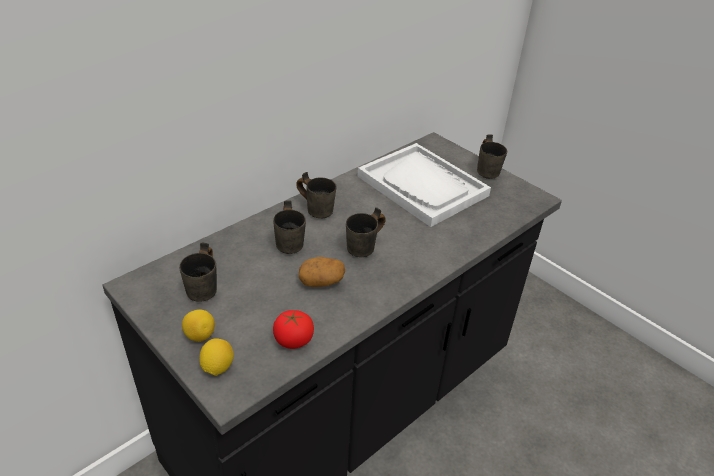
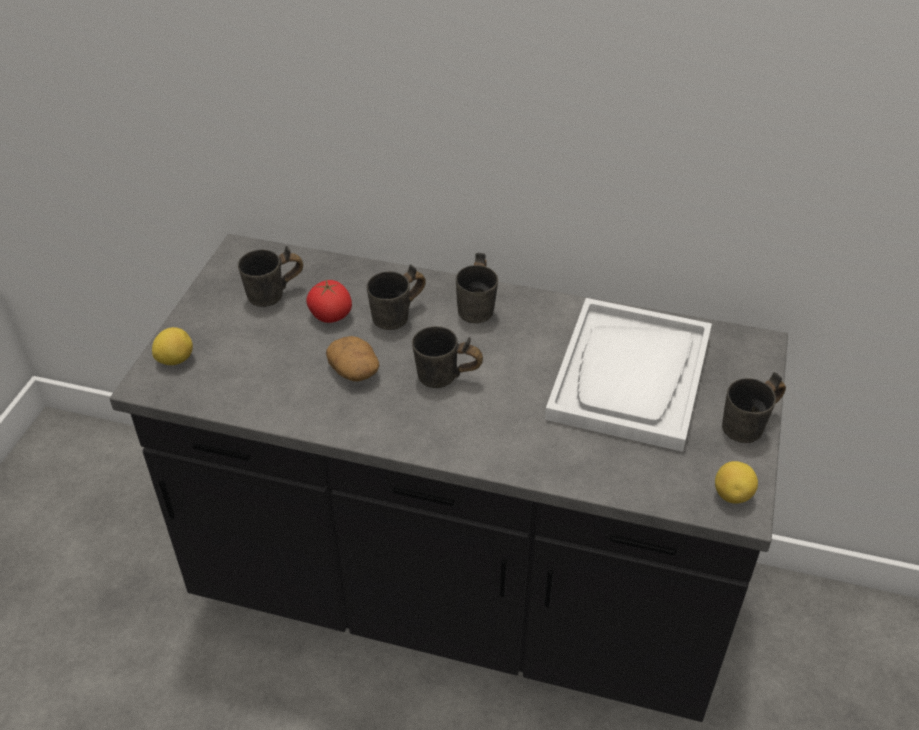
camera: 60 degrees right, 5 degrees up
lemon [182,309,215,342] -> lemon moved to [715,461,758,504]
tomato [273,310,314,349] -> tomato moved to [306,279,352,323]

